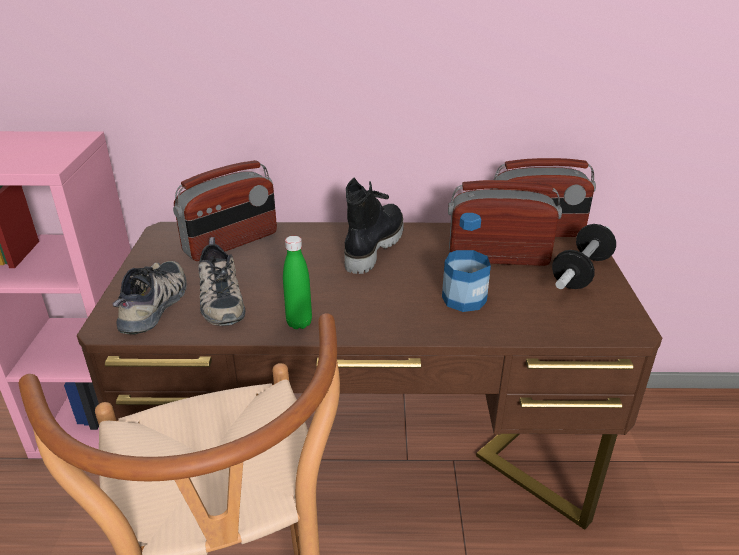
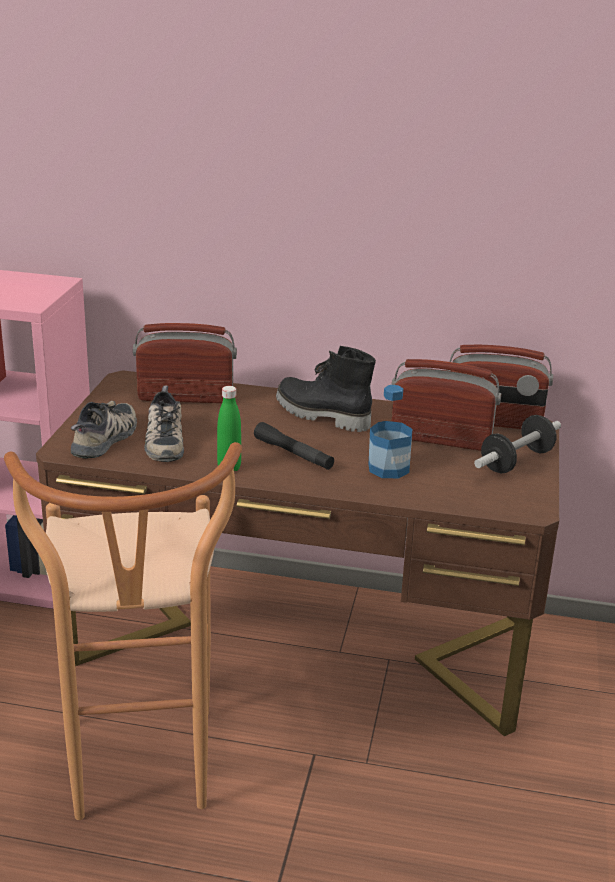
camera: 10 degrees right, 5 degrees down
radio [173,160,277,261] -> radio turned 150 degrees counterclockwise [133,323,237,403]
black boot [344,178,403,274] -> black boot turned 90 degrees counterclockwise [276,346,376,432]
none -> black flashlight [254,422,334,470]

